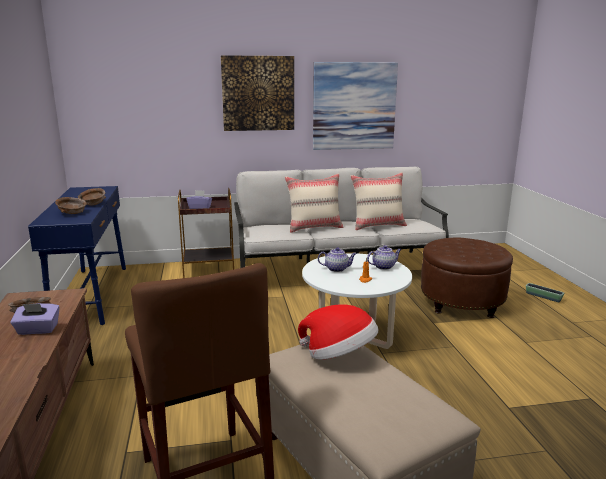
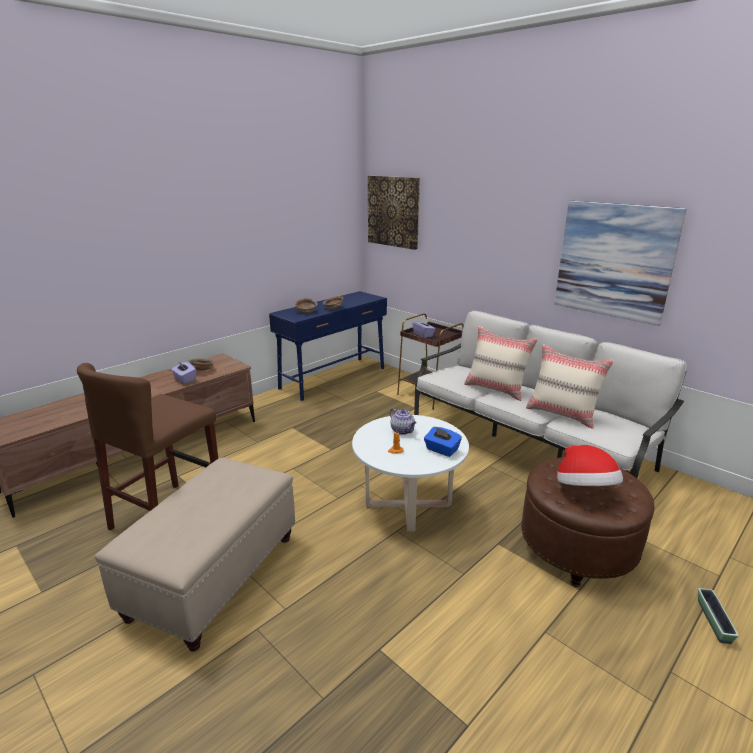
camera: 55 degrees right, 5 degrees up
picture [221,55,294,131] -> picture moved to [368,176,420,250]
hat [298,304,378,360] -> hat moved to [557,445,623,486]
teapot [367,245,402,270] -> blue tissue box [424,427,462,457]

